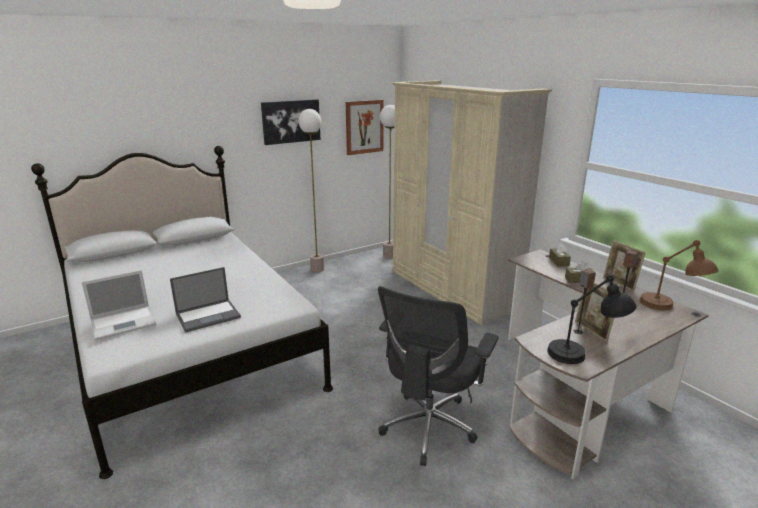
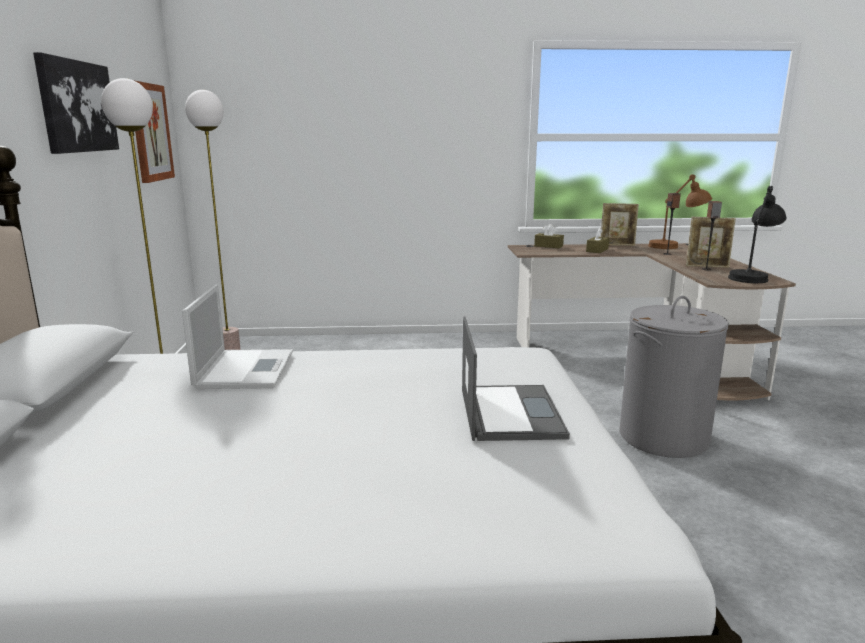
camera: 60 degrees left, 5 degrees down
laptop [82,270,156,340] -> laptop moved to [182,284,293,389]
office chair [378,286,499,466] -> grey laundry basket [619,296,729,458]
beige wardrobe [392,81,552,325] -> none

